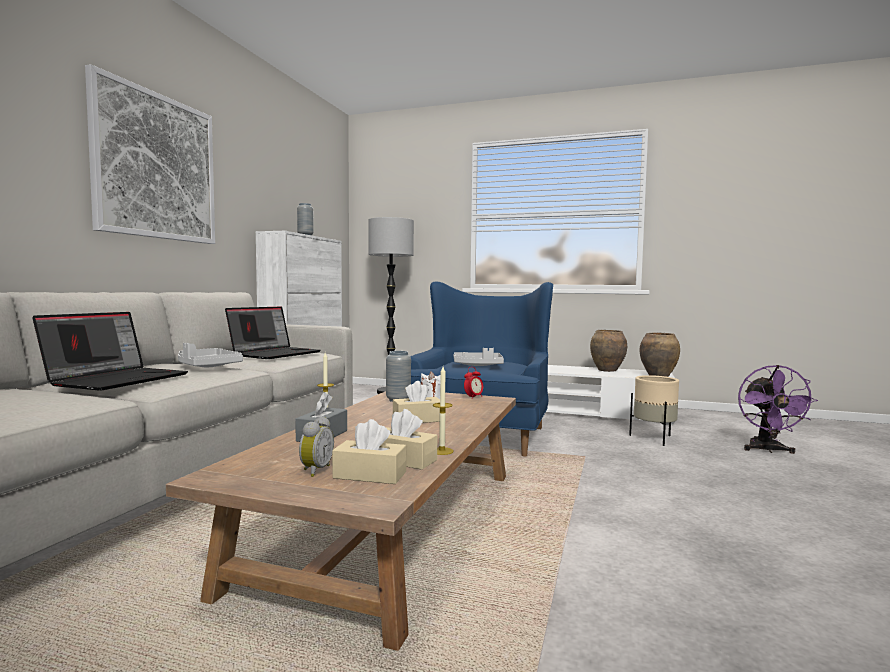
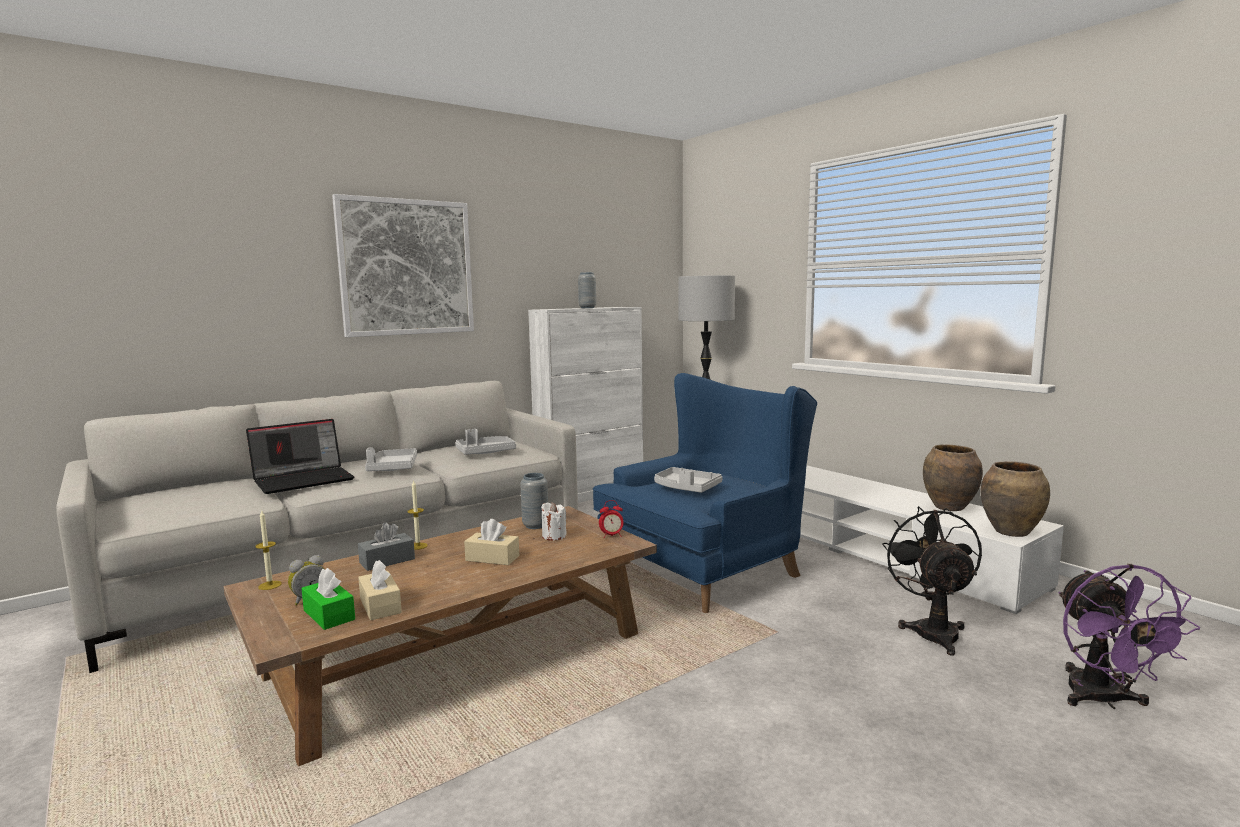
camera: 35 degrees right, 5 degrees up
laptop [225,307,321,359] -> grey tray [455,429,516,455]
beige tissue box [332,419,406,484] -> green tissue box [301,568,355,630]
candle [433,367,454,455] -> candle moved to [255,511,282,590]
beige planter [629,375,679,446] -> black fan [882,506,982,656]
purple fan [738,365,818,454] -> purple fan turned 45 degrees counterclockwise [1059,564,1200,709]

